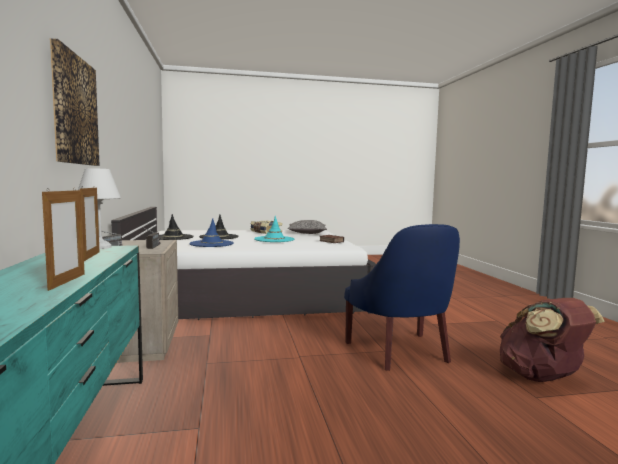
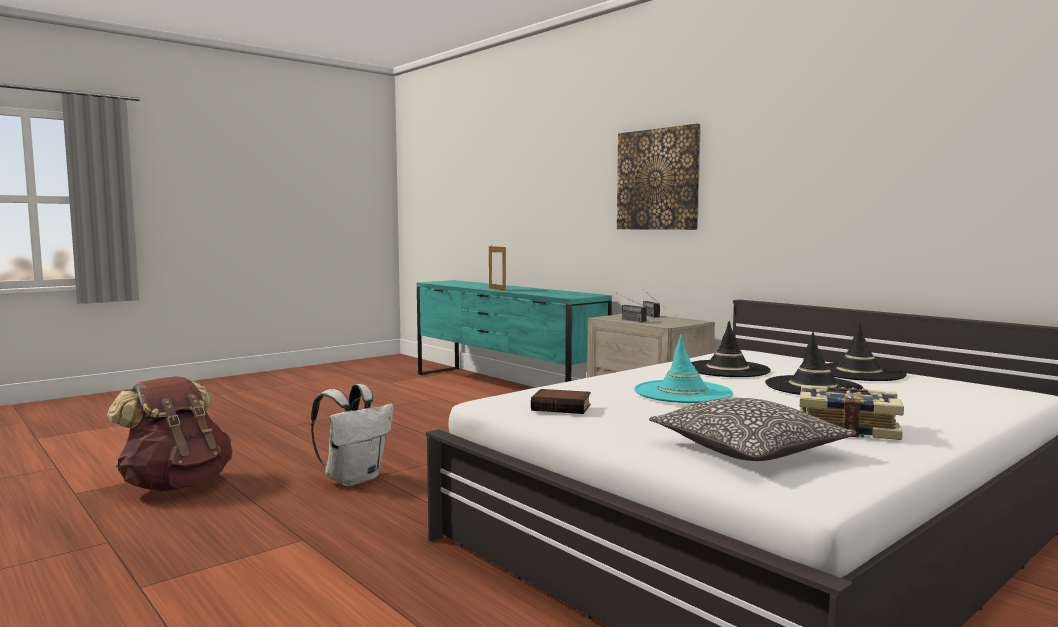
camera: 150 degrees right, 0 degrees up
white table lamp [78,168,121,249] -> none
picture frame [80,185,100,261] -> none
blue hat [189,218,234,247] -> black hat [691,321,771,377]
blue armchair [344,224,460,371] -> white backpack [311,384,393,486]

